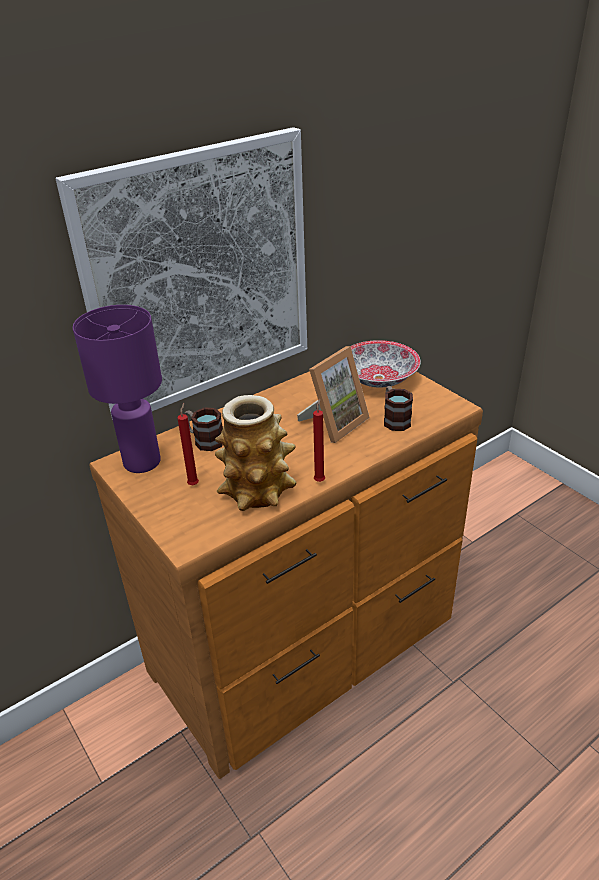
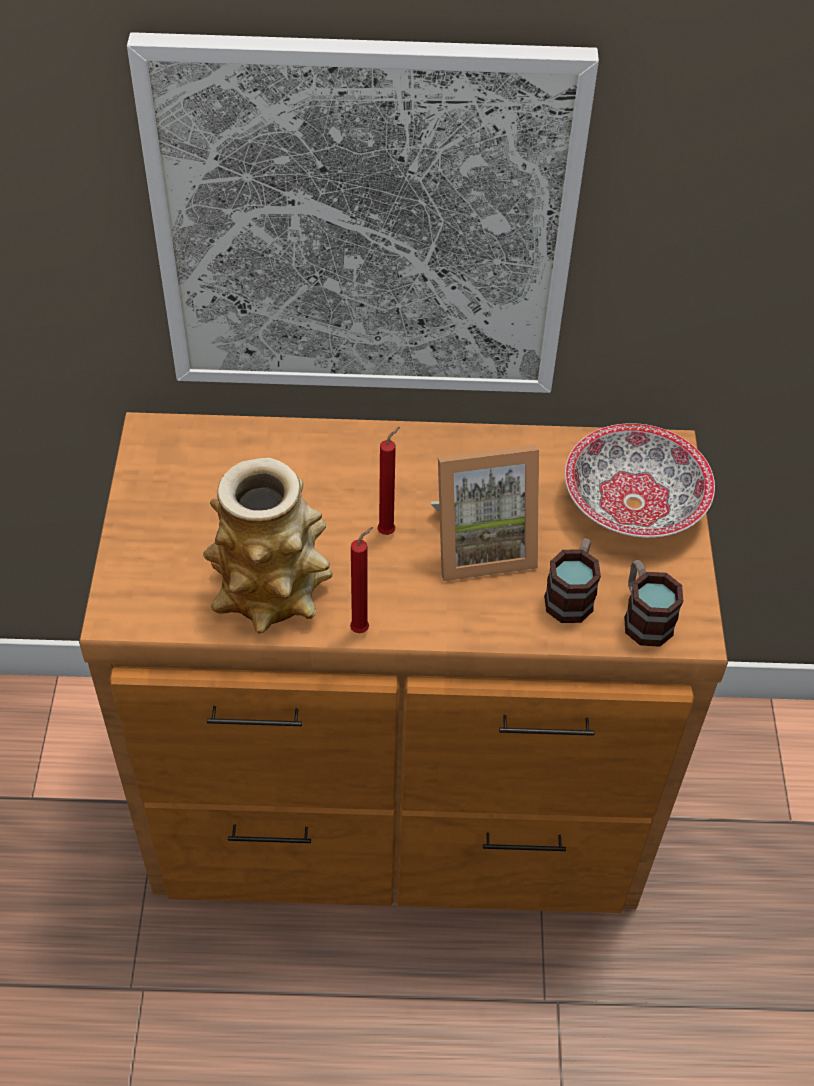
camera: 35 degrees right, 15 degrees up
purple table lamp [73,305,162,473] -> none
red candle [177,403,199,485] -> red candle moved to [377,427,400,535]
mug [185,407,223,451] -> mug moved to [624,560,684,647]

